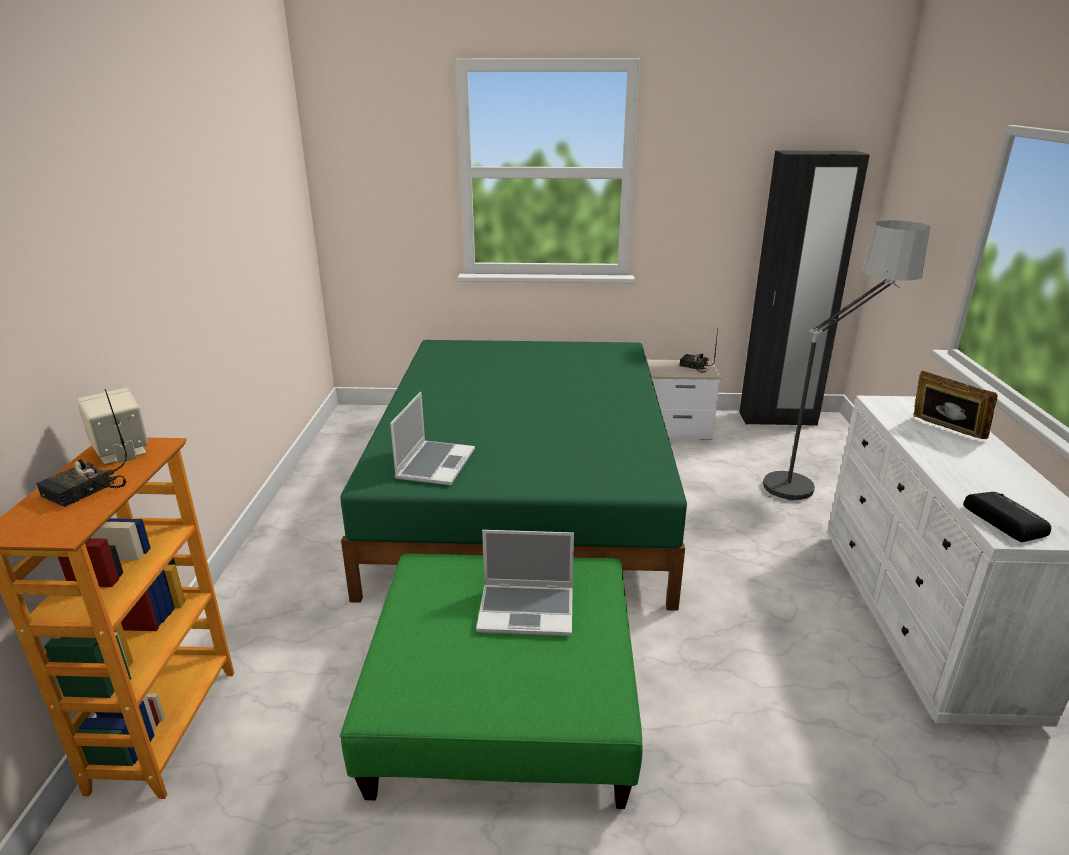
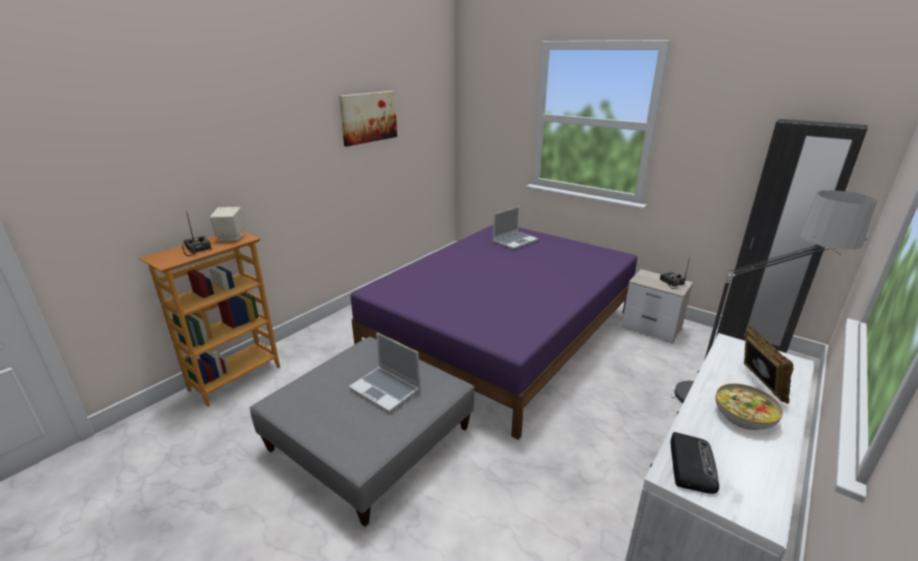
camera: 35 degrees right, 0 degrees up
radio [37,389,127,507] -> radio turned 75 degrees clockwise [183,211,212,256]
green bed [340,340,687,611] -> purple bed [350,225,637,440]
green ottoman [340,554,643,809] -> grey ottoman [249,337,475,527]
laptop [390,392,475,485] -> laptop moved to [493,206,538,250]
none -> picture [339,91,397,146]
none -> bowl [715,384,783,430]

